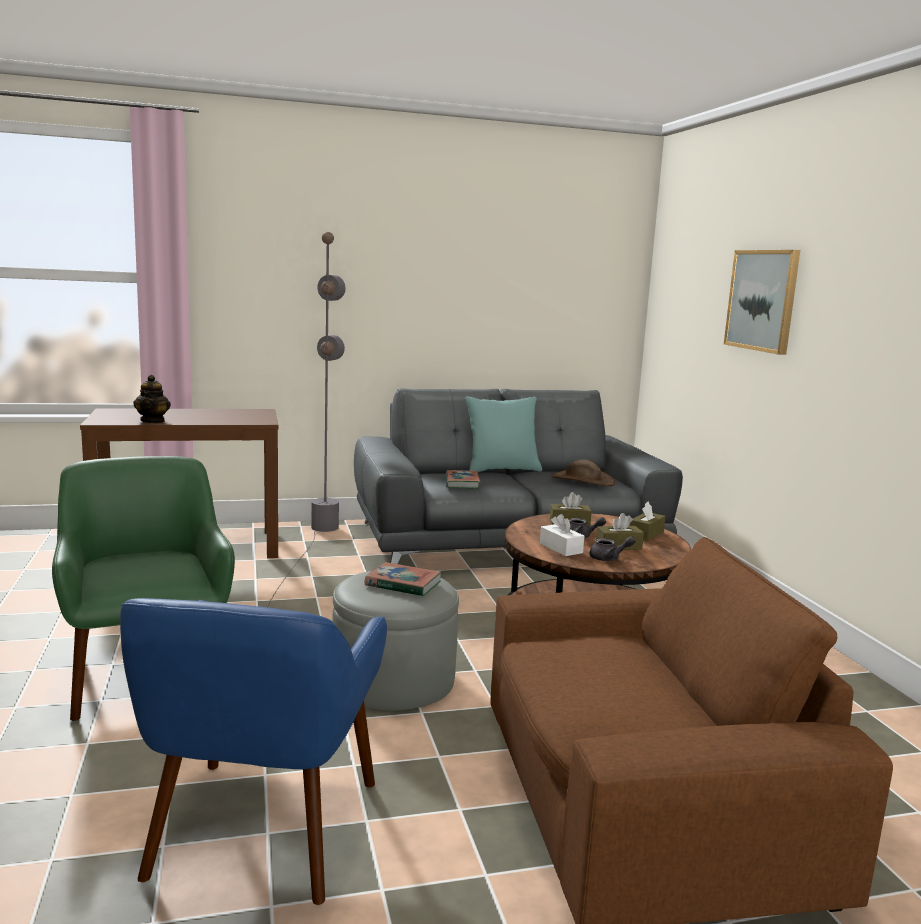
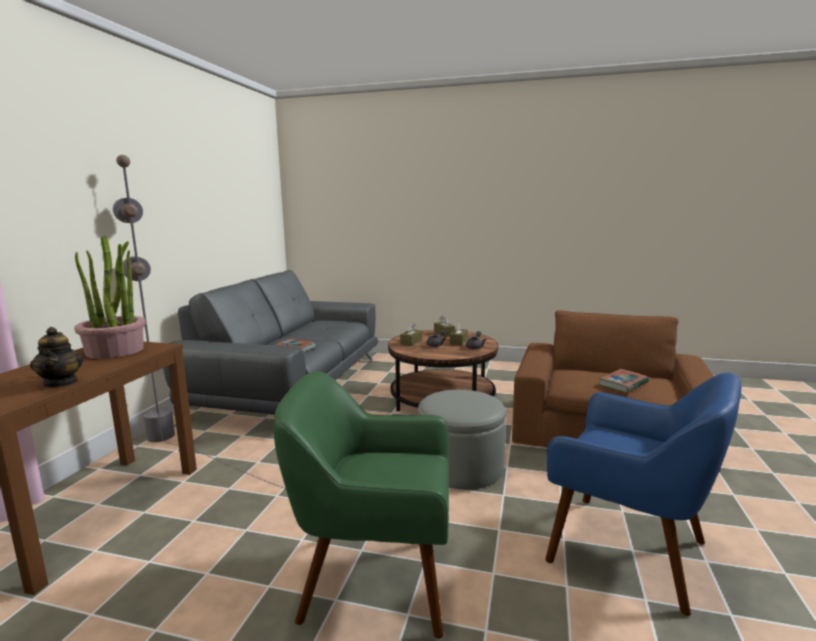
camera: 60 degrees left, 0 degrees up
teapot [133,375,171,423] -> teapot turned 45 degrees clockwise [30,327,83,387]
book [365,562,441,596] -> book moved to [599,369,649,392]
turquoise pillow [465,396,542,472] -> none
white tissue box [540,514,584,556] -> none
brown hat [551,459,615,486] -> none
picture [724,250,800,355] -> none
none -> potted plant [74,236,146,359]

